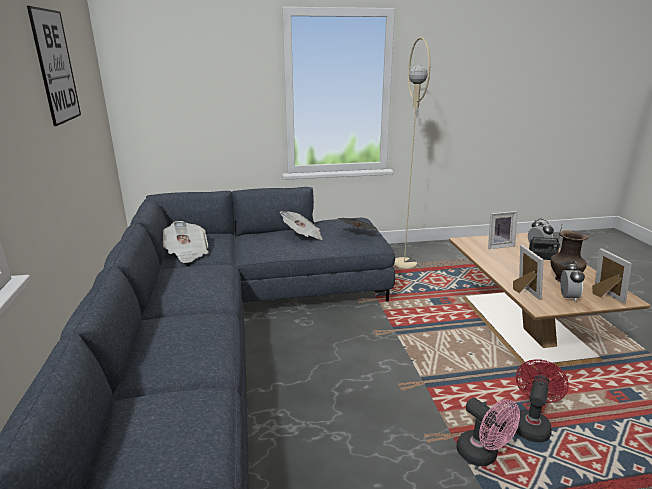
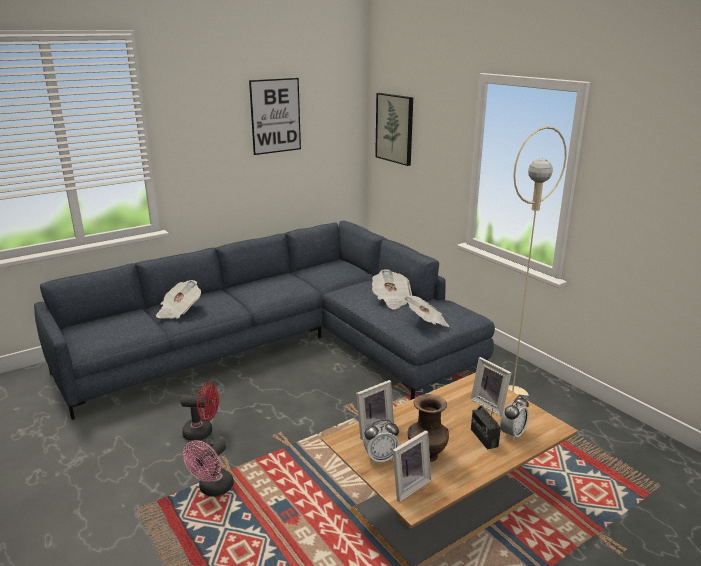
camera: 65 degrees right, 0 degrees up
newspaper [163,221,208,263] -> newspaper moved to [156,280,201,319]
red fan [513,359,569,443] -> red fan moved to [180,382,219,441]
none -> picture [375,93,413,166]

